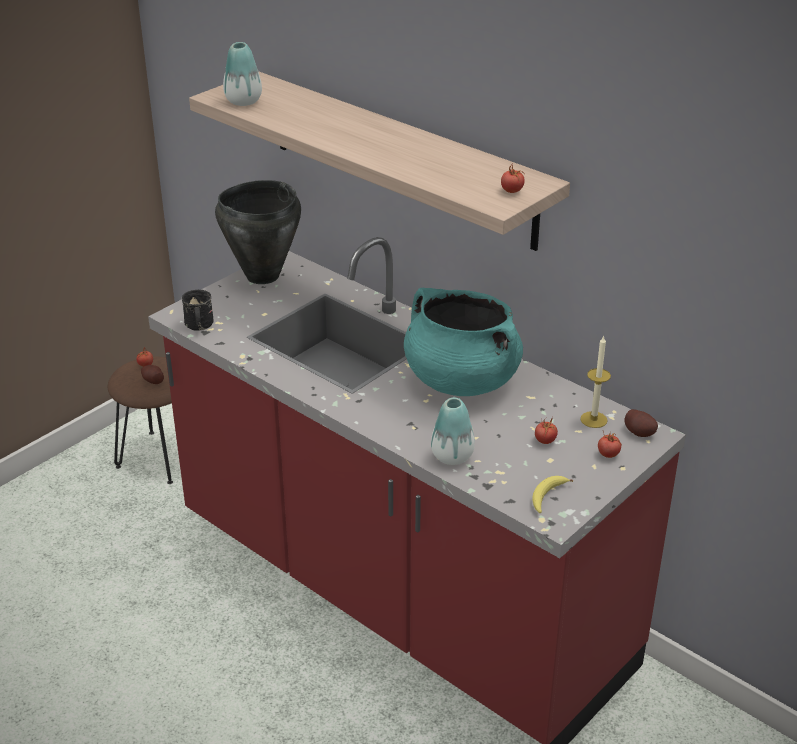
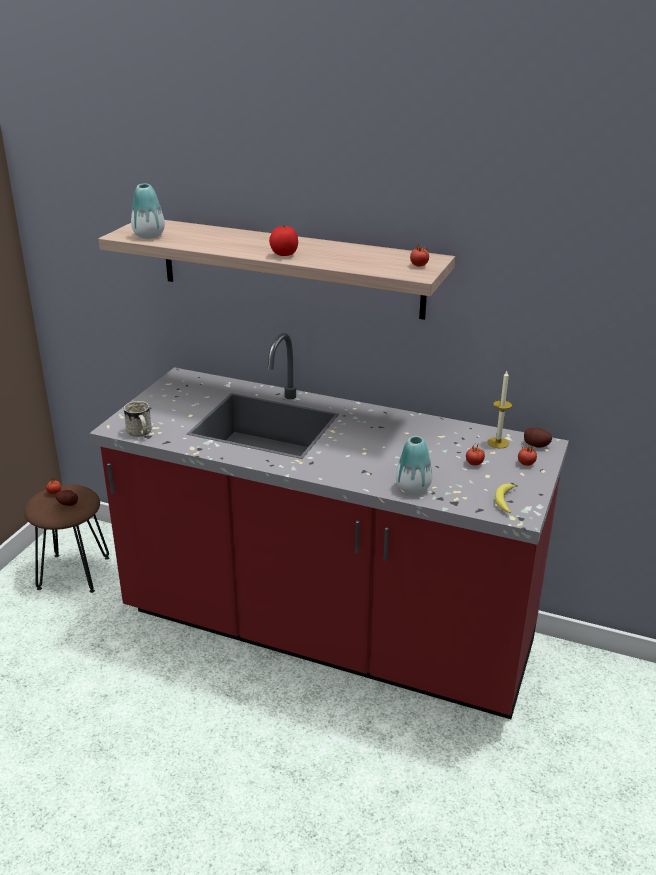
camera: 20 degrees left, 5 degrees down
black mug [182,290,214,331] -> white mug [123,401,152,437]
black cooking pot [215,180,301,284] -> none
turquoise cooking pot [404,288,523,396] -> none
none -> tomato [269,225,298,256]

